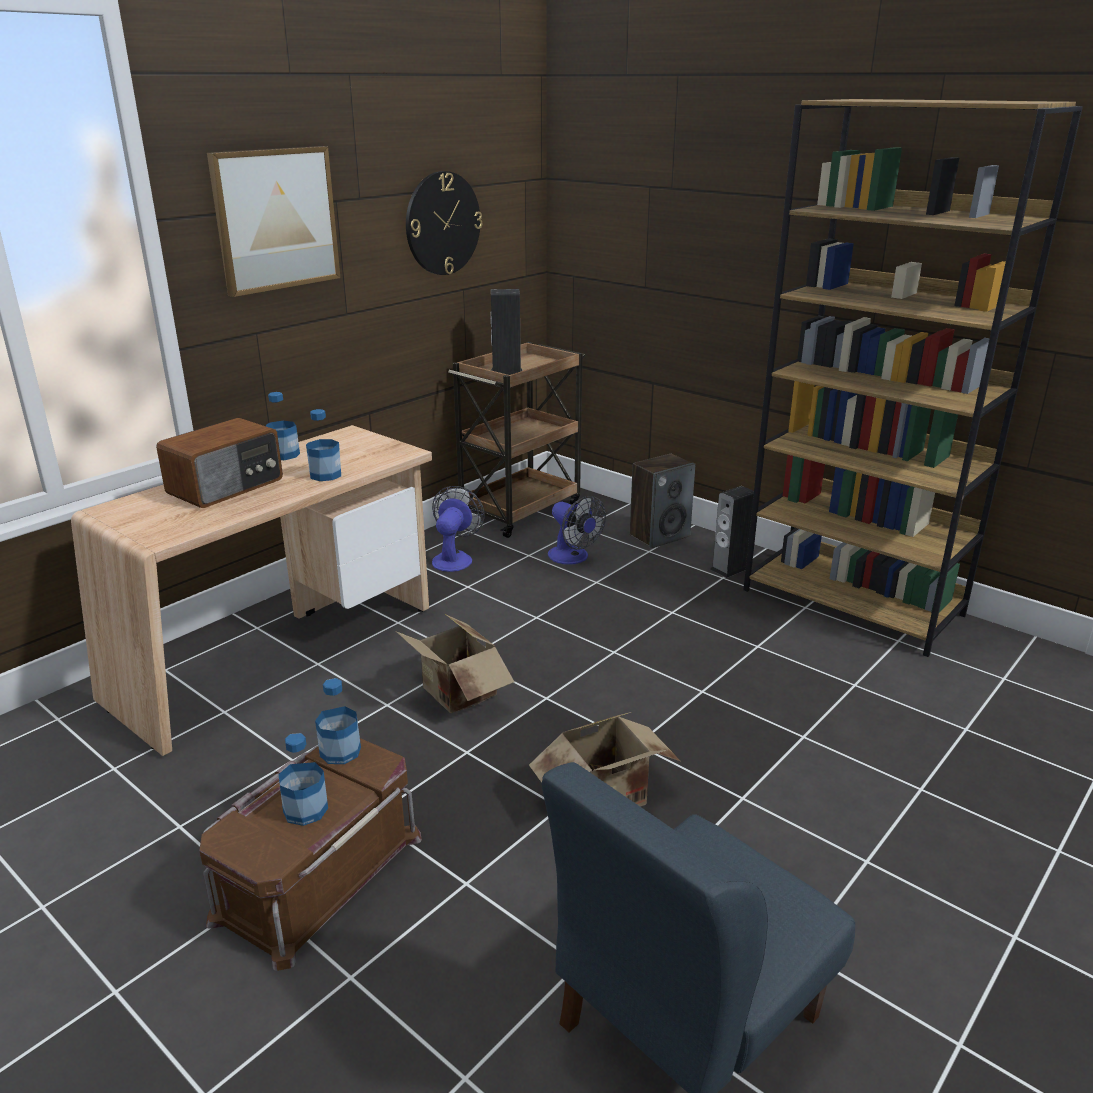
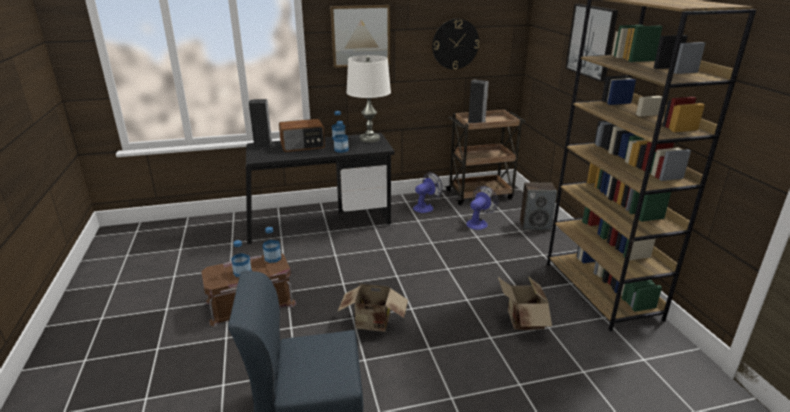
camera: 35 degrees right, 0 degrees up
beige desk [71,425,432,756] -> black desk [246,133,394,244]
cardboard box [396,614,514,713] -> cardboard box moved to [498,276,552,330]
fan [548,496,606,565] -> fan turned 135 degrees counterclockwise [466,186,498,230]
speaker [710,486,754,578] -> speaker moved to [249,99,274,148]
none -> white table lamp [346,55,391,143]
none -> picture [565,4,618,82]

